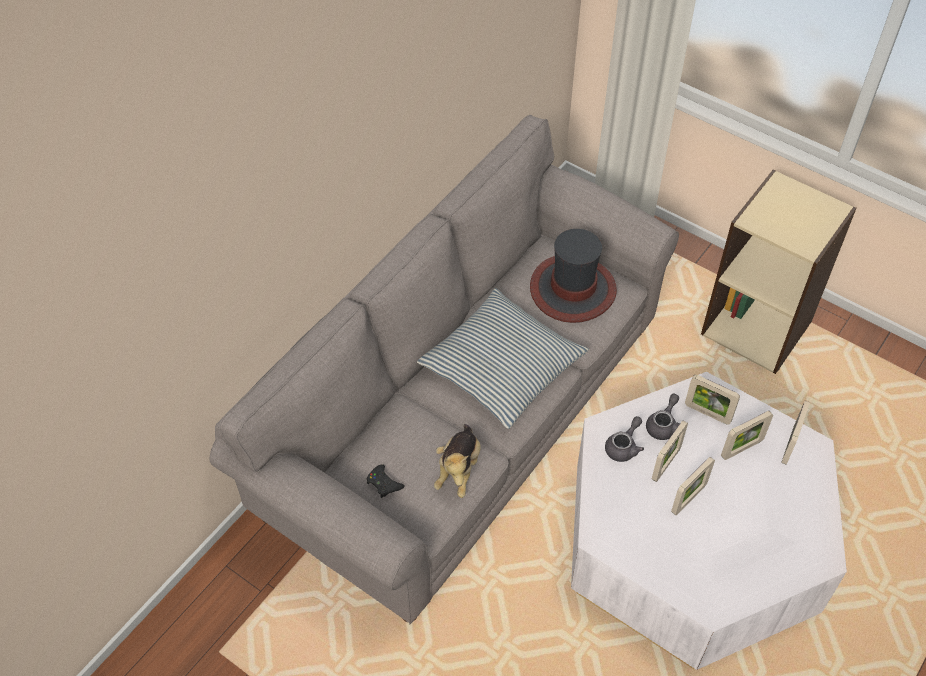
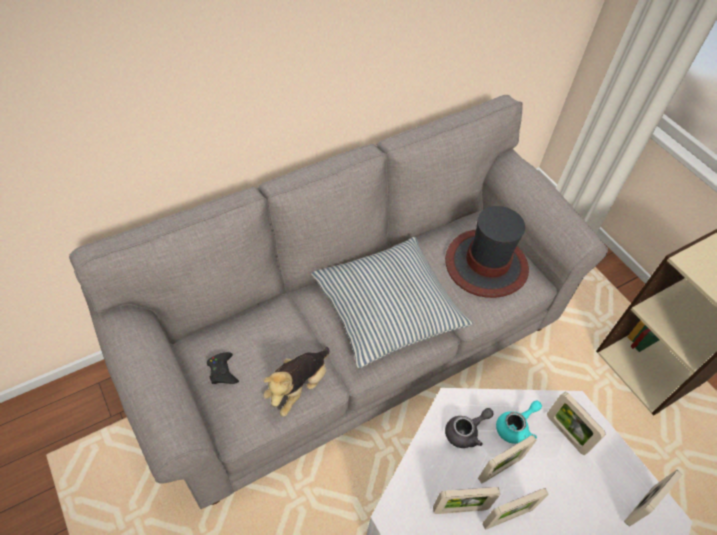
camera: 20 degrees right, 0 degrees up
grey teapot [646,394,680,440] -> turquoise teapot [496,400,542,444]
picture frame [721,411,773,460] -> picture frame moved to [433,487,500,514]

